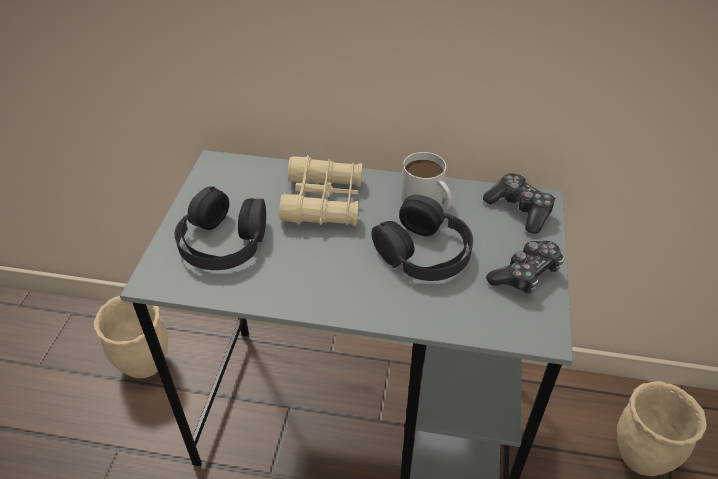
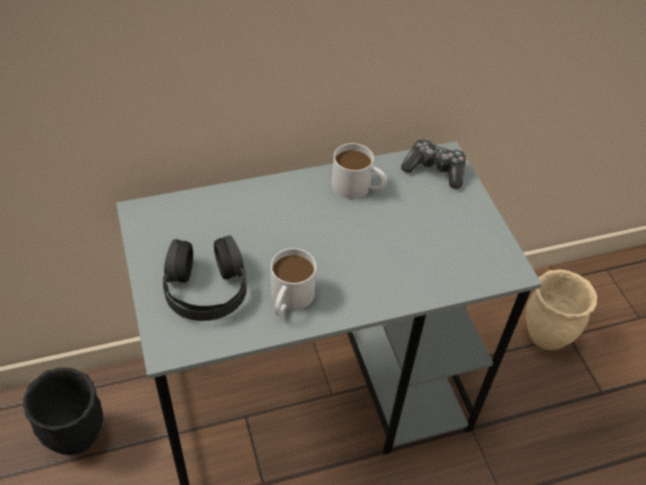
camera: 30 degrees left, 5 degrees up
beige planter [94,296,168,378] -> black planter [23,368,103,455]
beige binoculars [279,156,362,226] -> none
black headphones [372,195,473,281] -> none
game controller [486,241,564,294] -> none
none -> white mug [271,248,316,316]

